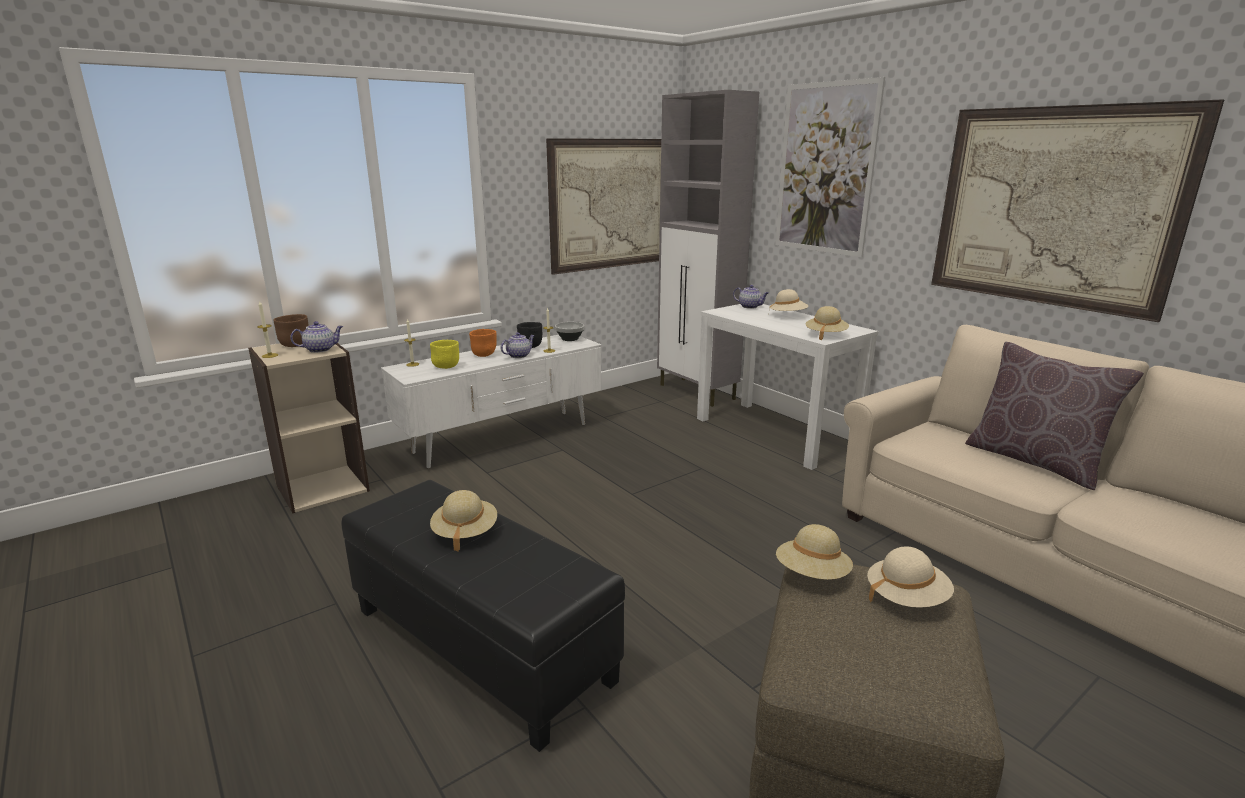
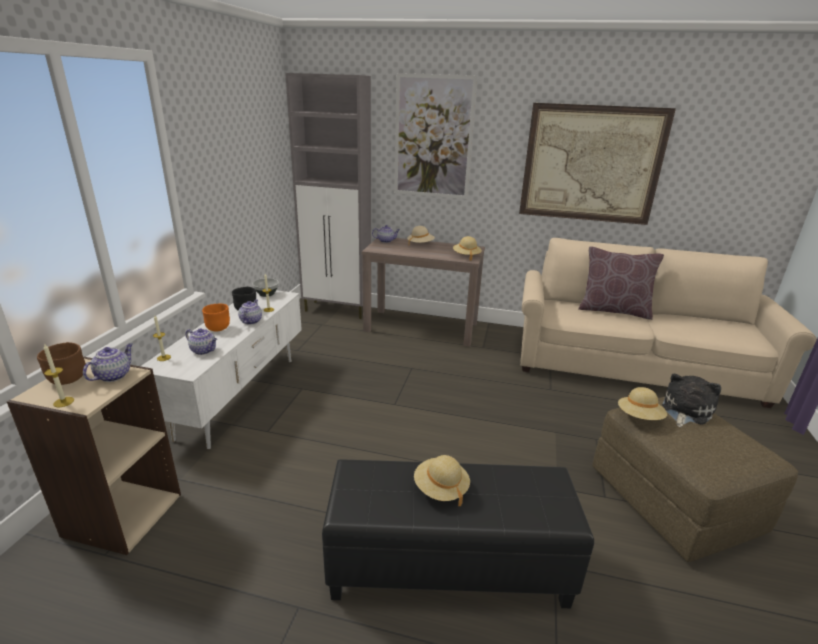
camera: 40 degrees left, 5 degrees up
yellow bowl [430,340,459,369] -> teapot [185,328,217,355]
picture [546,138,661,275] -> none
white console table [697,304,879,470] -> brown console table [362,238,485,347]
beige hat [867,547,954,608] -> plush toy [662,374,721,427]

